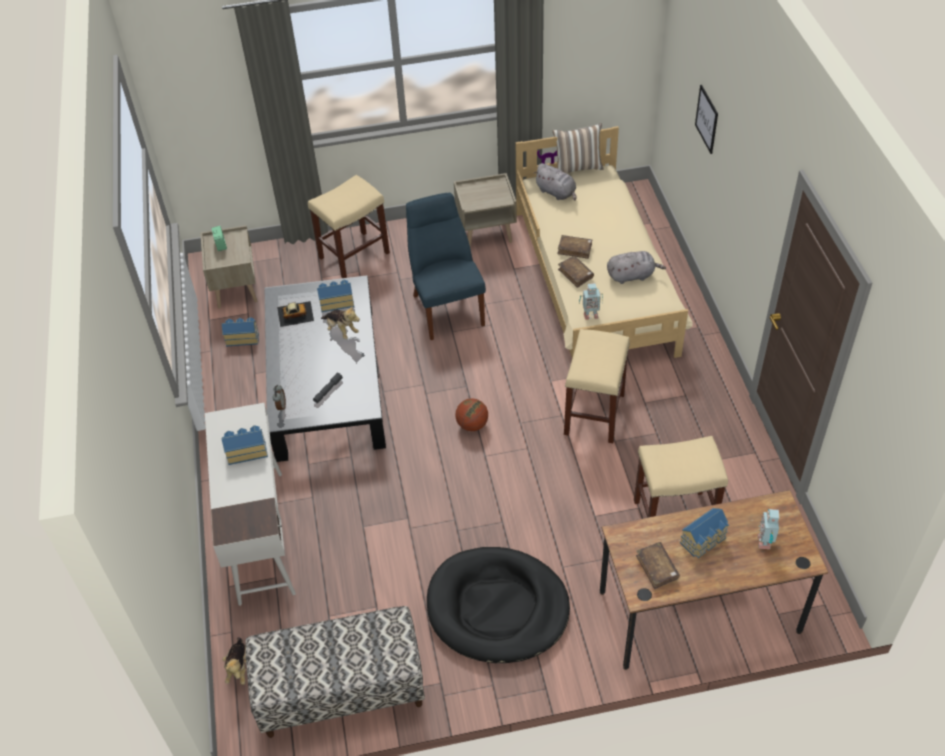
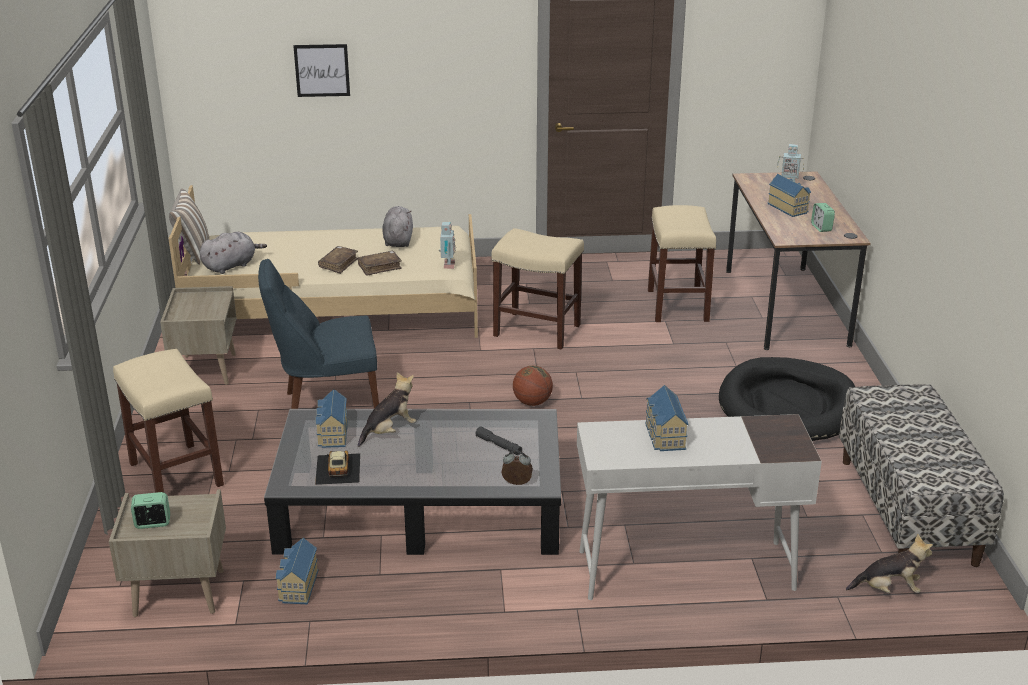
camera: 85 degrees left, 20 degrees down
brown book [636,542,680,589] -> alarm clock [811,203,835,232]

